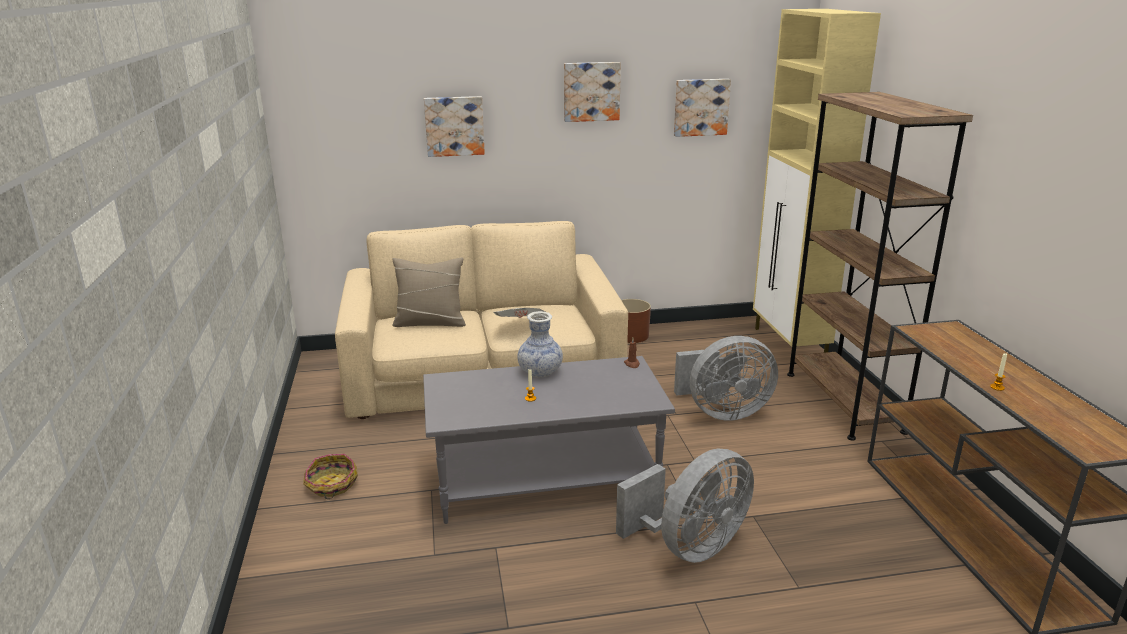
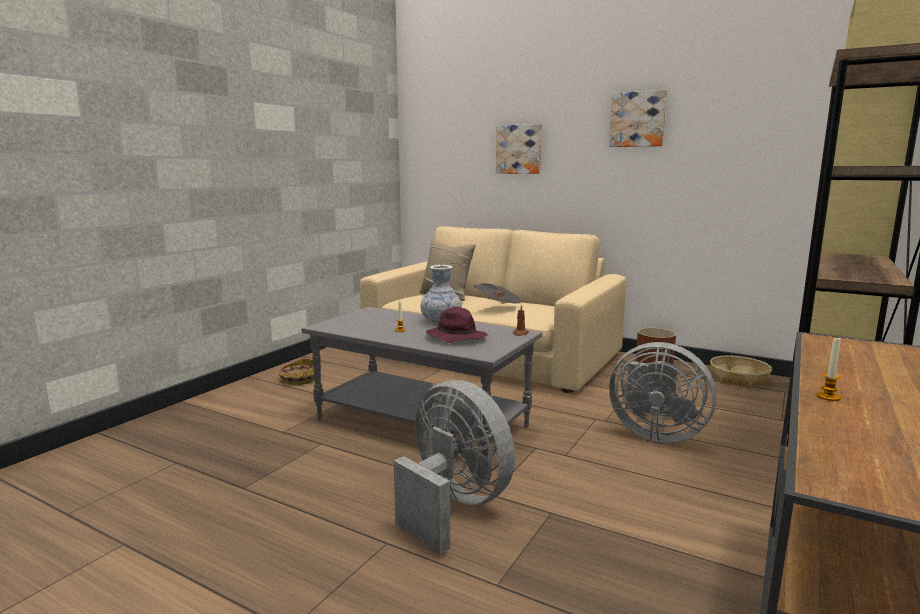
camera: 40 degrees right, 10 degrees down
grey fan [616,449,754,563] -> grey fan turned 135 degrees counterclockwise [394,380,515,554]
picture [674,79,731,137] -> none
none -> purple hat [426,307,488,343]
none -> basket [710,355,772,388]

